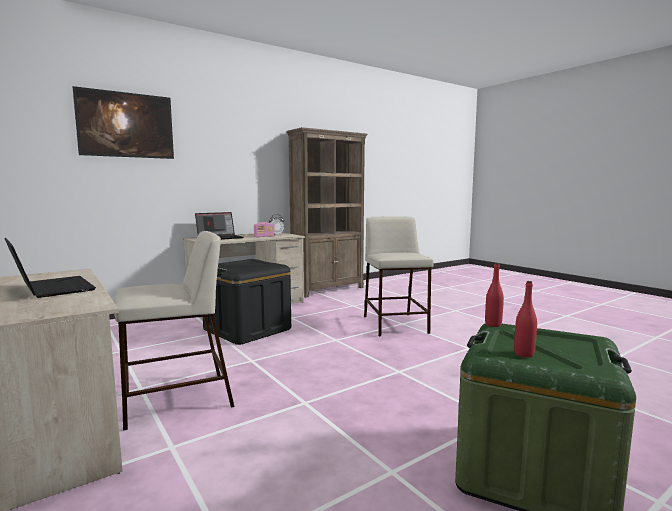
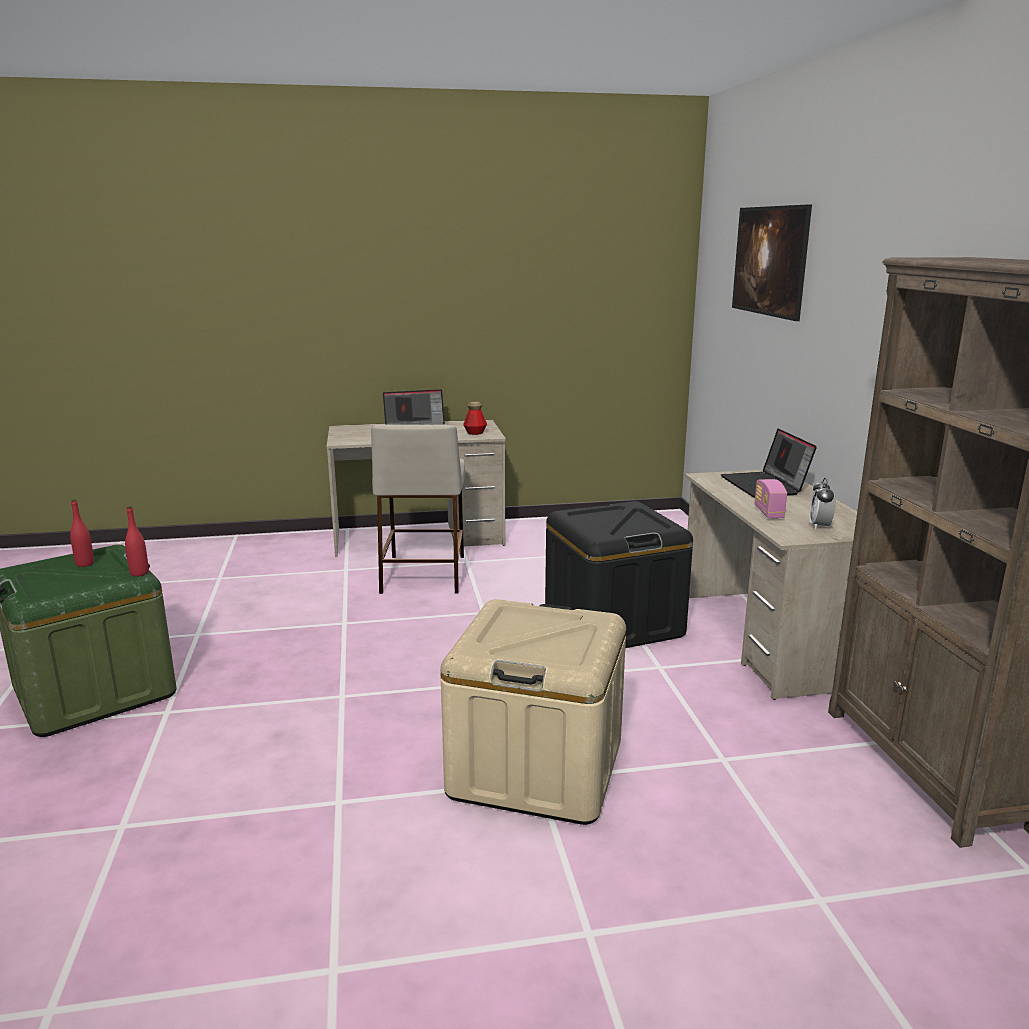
camera: 115 degrees right, 10 degrees up
beige stool [364,216,434,336] -> beige storage box [440,599,626,825]
none -> bottle [463,402,487,435]

